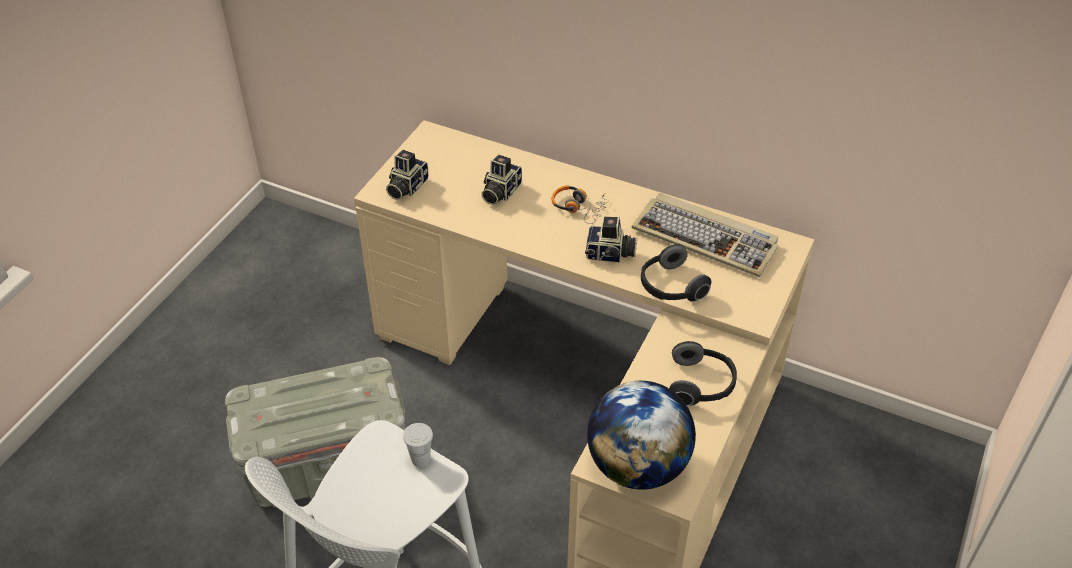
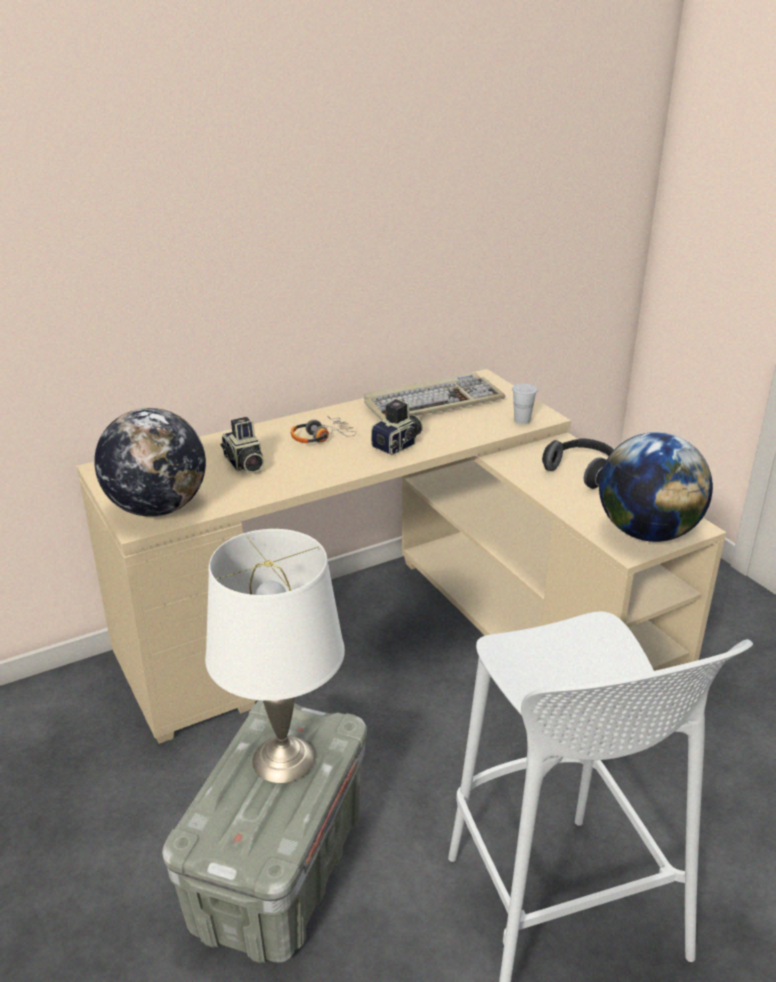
camera: 55 degrees left, 15 degrees down
camera [386,150,429,200] -> globe [94,408,206,517]
white cup [403,423,433,467] -> white cup moved to [512,384,537,424]
headphones [641,244,711,301] -> none
none -> white table lamp [205,529,345,783]

